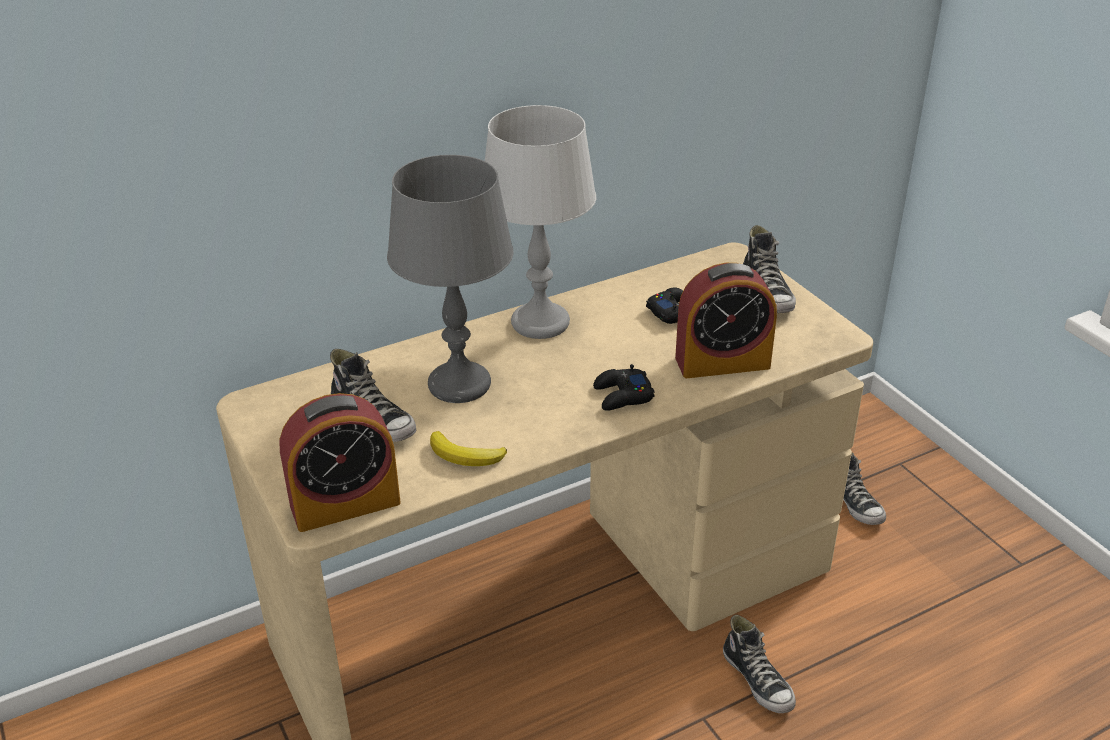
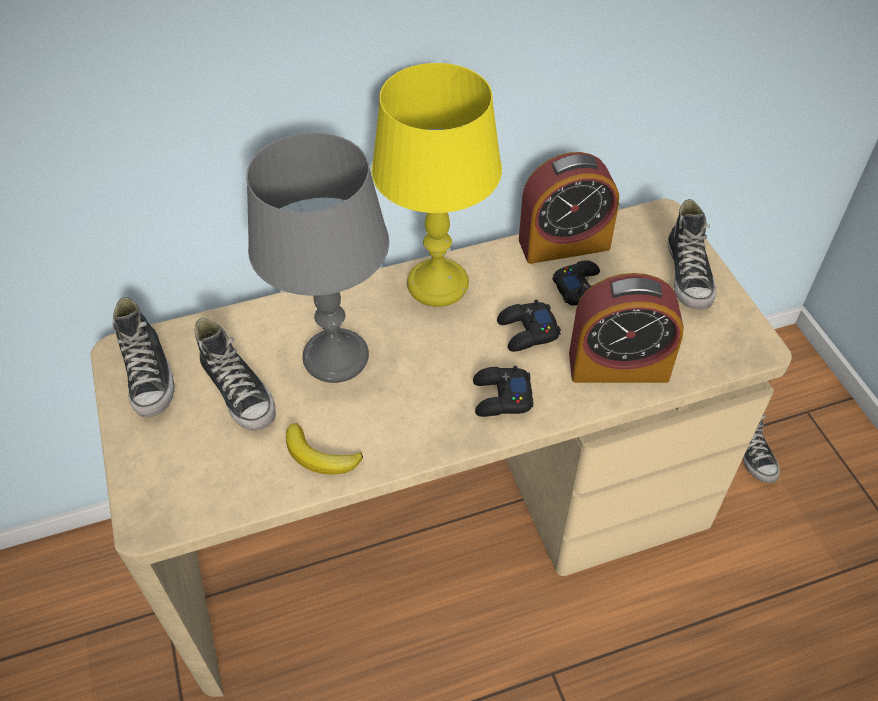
camera: 10 degrees right, 15 degrees up
alarm clock [280,393,401,532] -> alarm clock moved to [519,152,619,264]
grey table lamp [485,105,596,339] -> yellow table lamp [371,63,502,307]
shoe [723,615,796,713] -> shoe moved to [112,297,175,417]
none -> black game controller [497,300,561,352]

